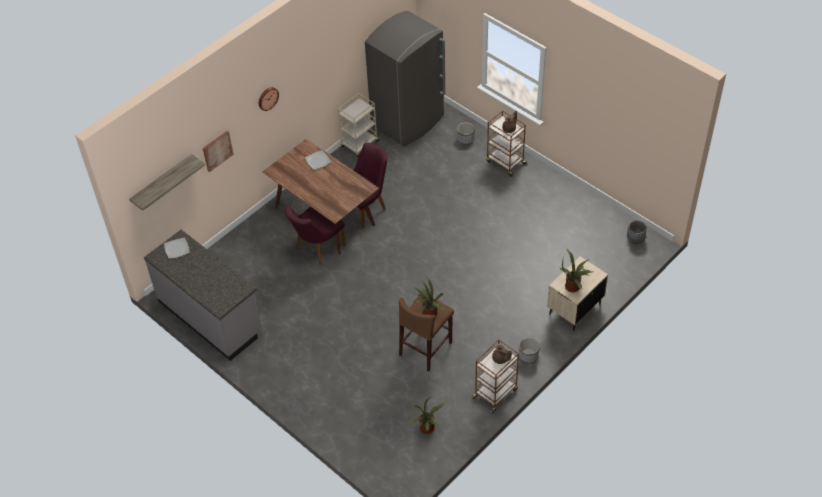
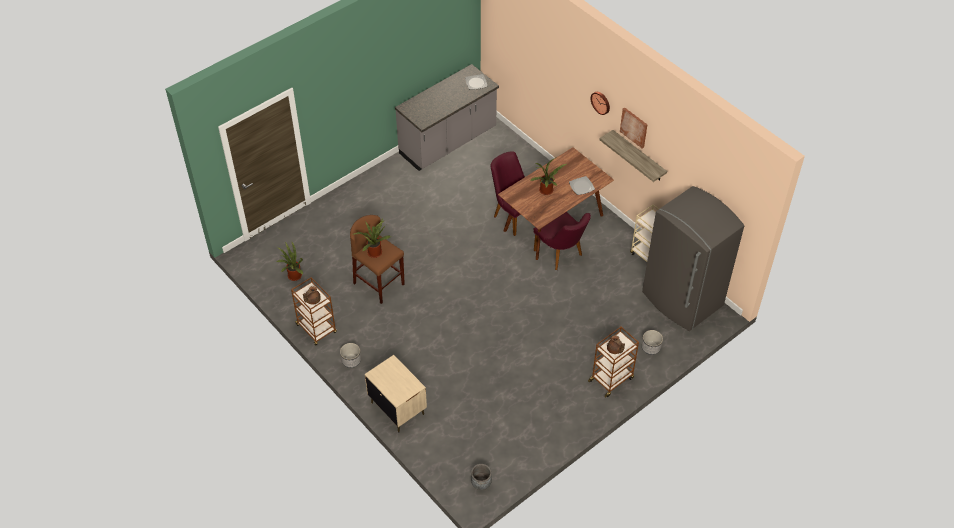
camera: 95 degrees right, 0 degrees up
shelf [129,154,205,211] -> shelf moved to [599,130,667,182]
picture [203,131,234,172] -> picture moved to [620,107,648,149]
potted plant [560,248,593,293] -> potted plant moved to [530,158,566,195]

